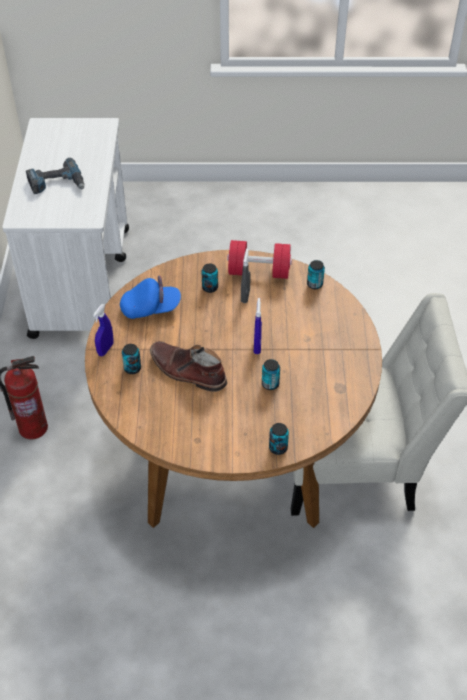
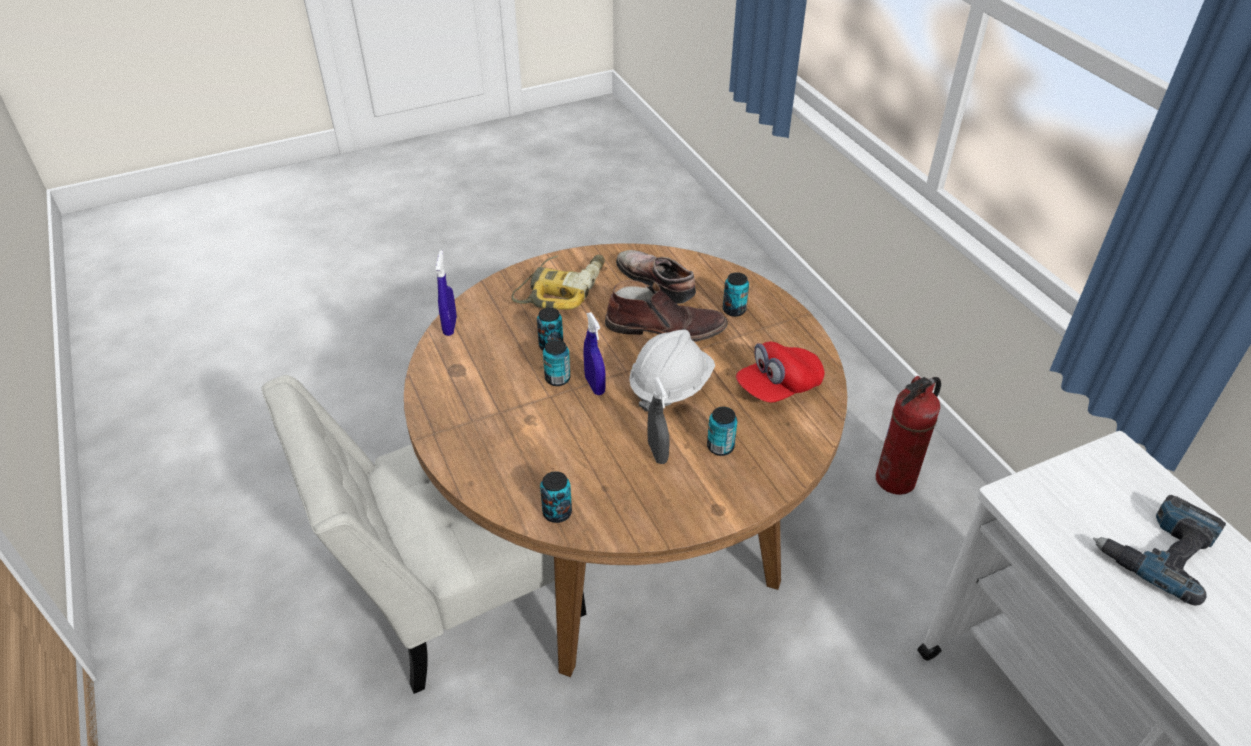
camera: 155 degrees right, 5 degrees down
blue spray bottle [93,304,114,356] -> blue spray bottle moved to [435,250,457,336]
blue cap [120,275,181,319] -> red cap [736,341,825,403]
red dumbbell [227,240,292,279] -> none
can [269,423,289,455] -> can moved to [543,340,570,386]
none -> power drill [512,255,605,310]
none -> shoe [616,250,696,304]
none -> white hard hat [629,330,715,412]

